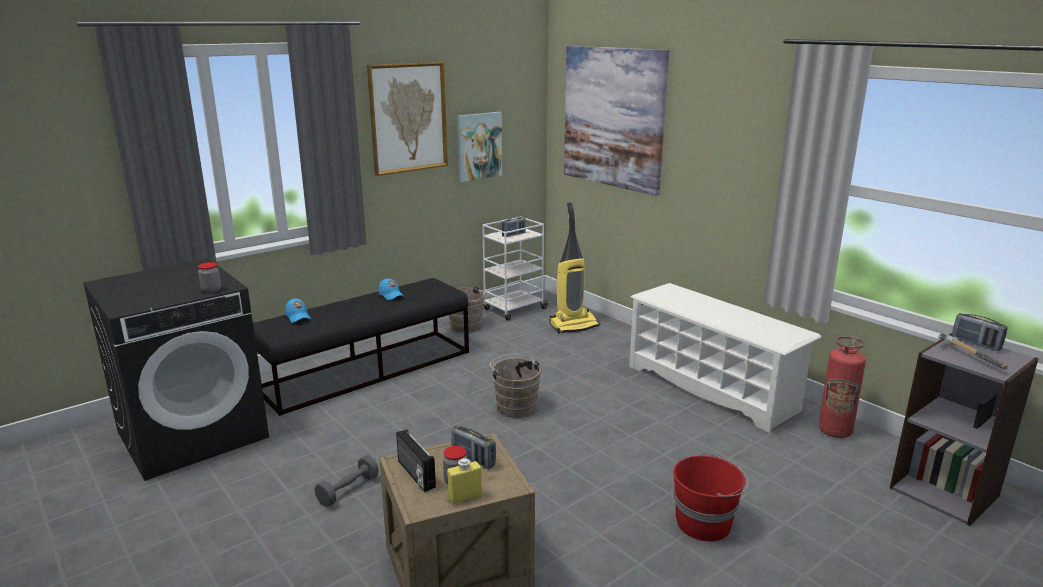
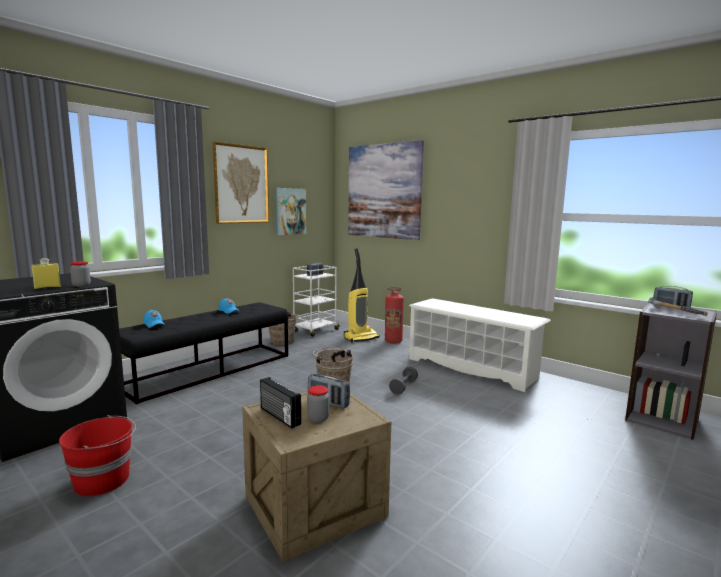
camera: 10 degrees left, 10 degrees down
grey dumbbell [315,455,379,507] -> grey dumbbell moved to [389,366,418,395]
yellow bottle [447,458,482,505] -> yellow bottle moved to [32,258,61,289]
red bucket [673,453,749,542] -> red bucket moved to [59,415,136,496]
fire extinguisher [818,336,866,438] -> fire extinguisher moved to [385,287,404,344]

